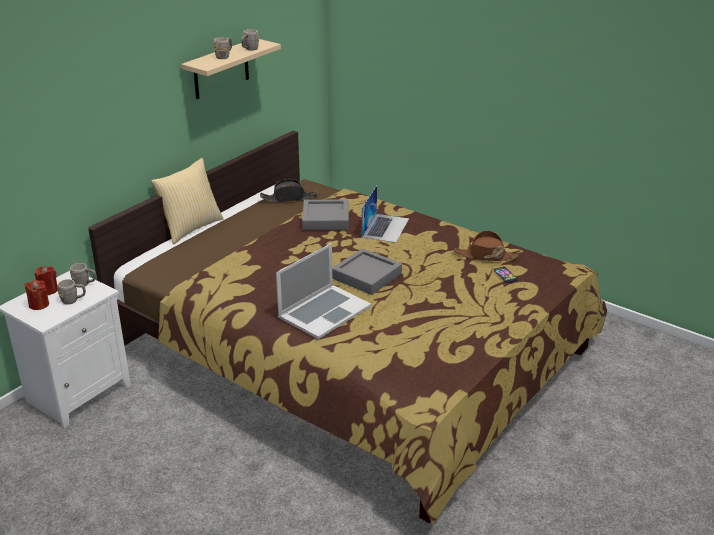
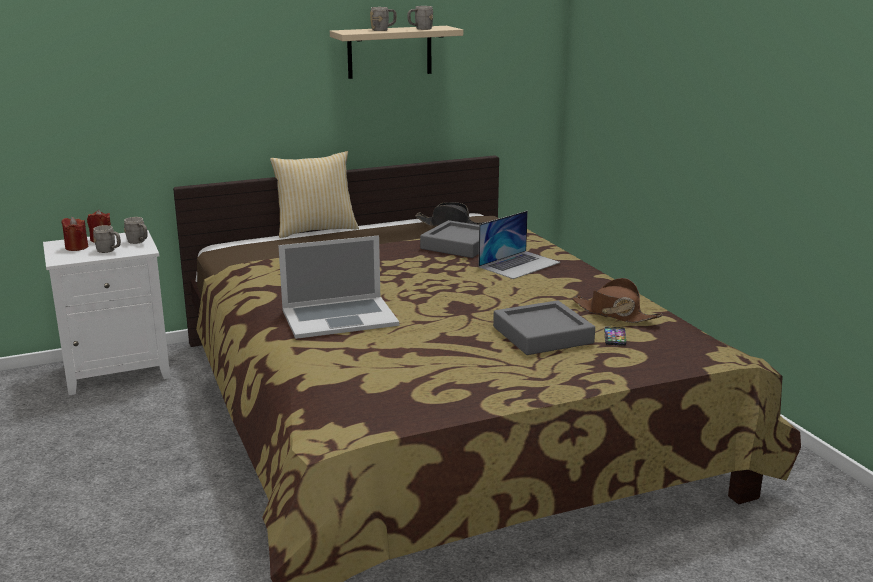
camera: 30 degrees right, 10 degrees down
grey tray [332,248,402,295] -> grey tray moved to [493,300,595,355]

